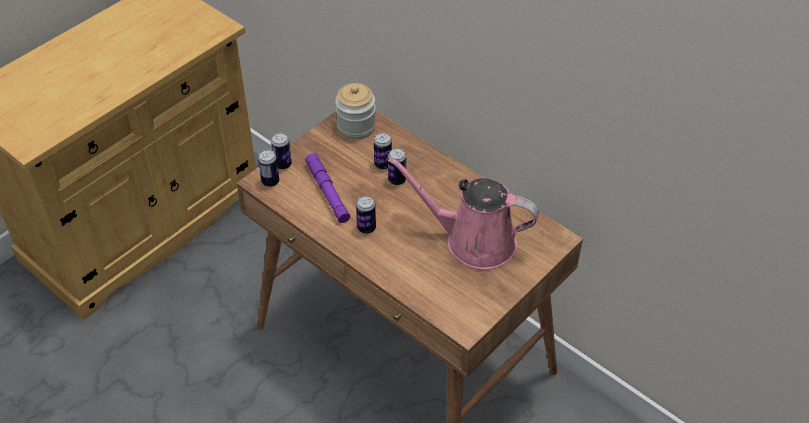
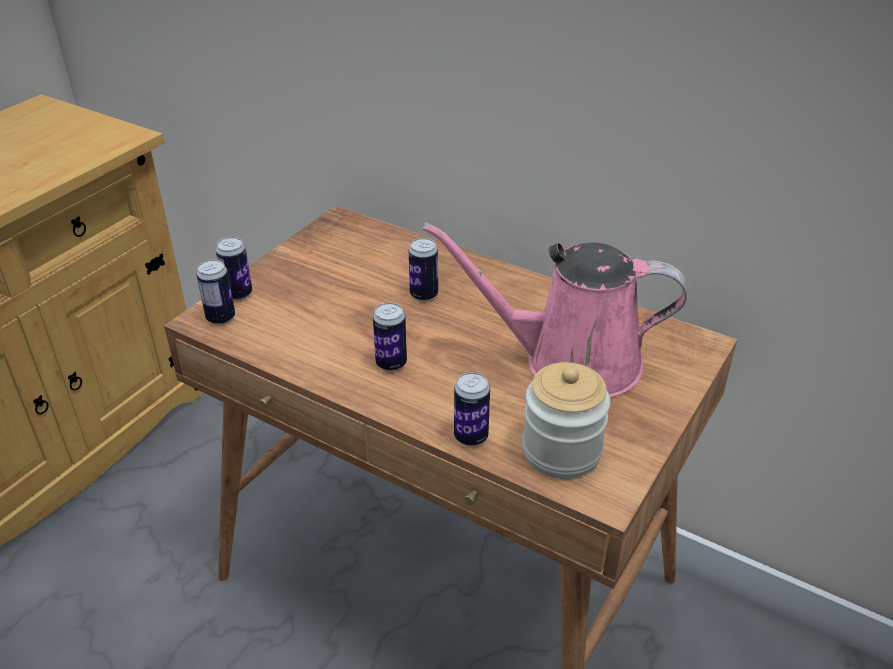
camera: 10 degrees left, 10 degrees down
purple flashlight [305,153,350,223] -> none
jar [335,83,376,139] -> jar moved to [522,362,610,479]
can [374,133,392,169] -> can moved to [454,372,490,446]

